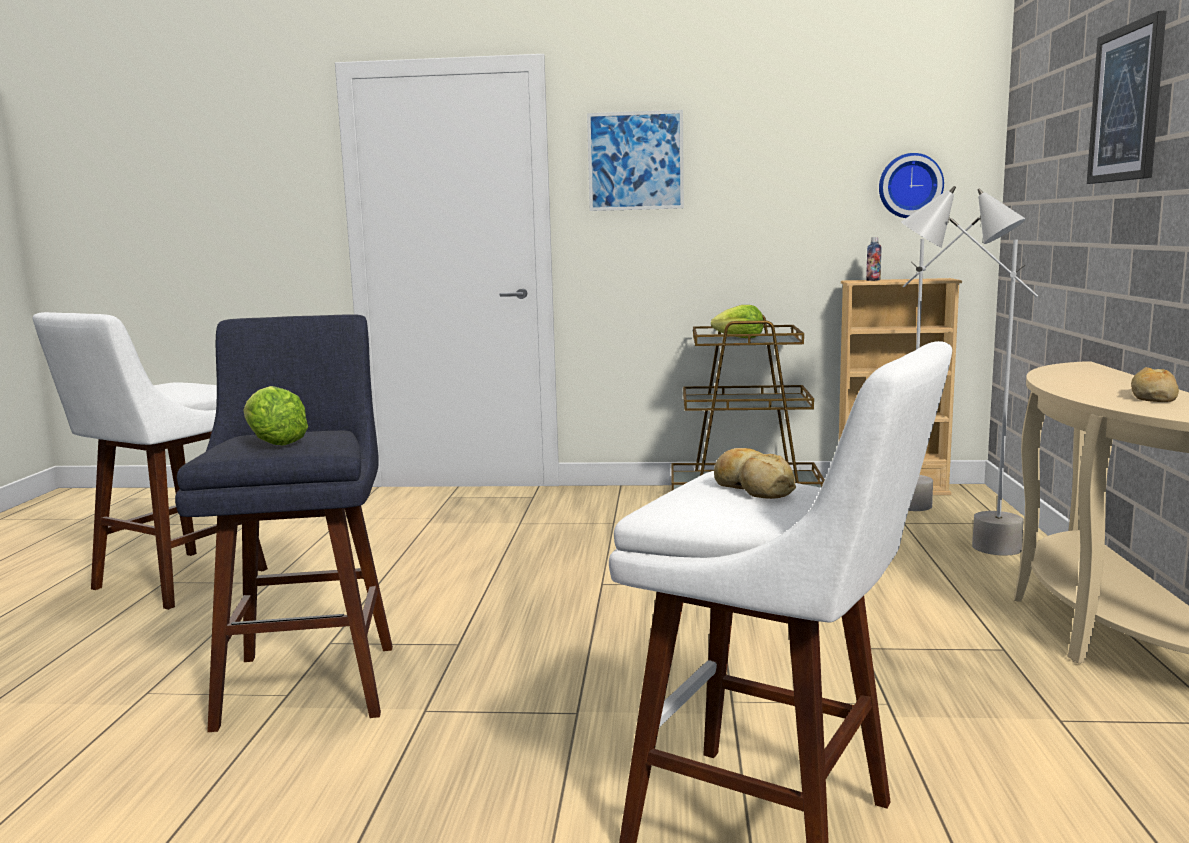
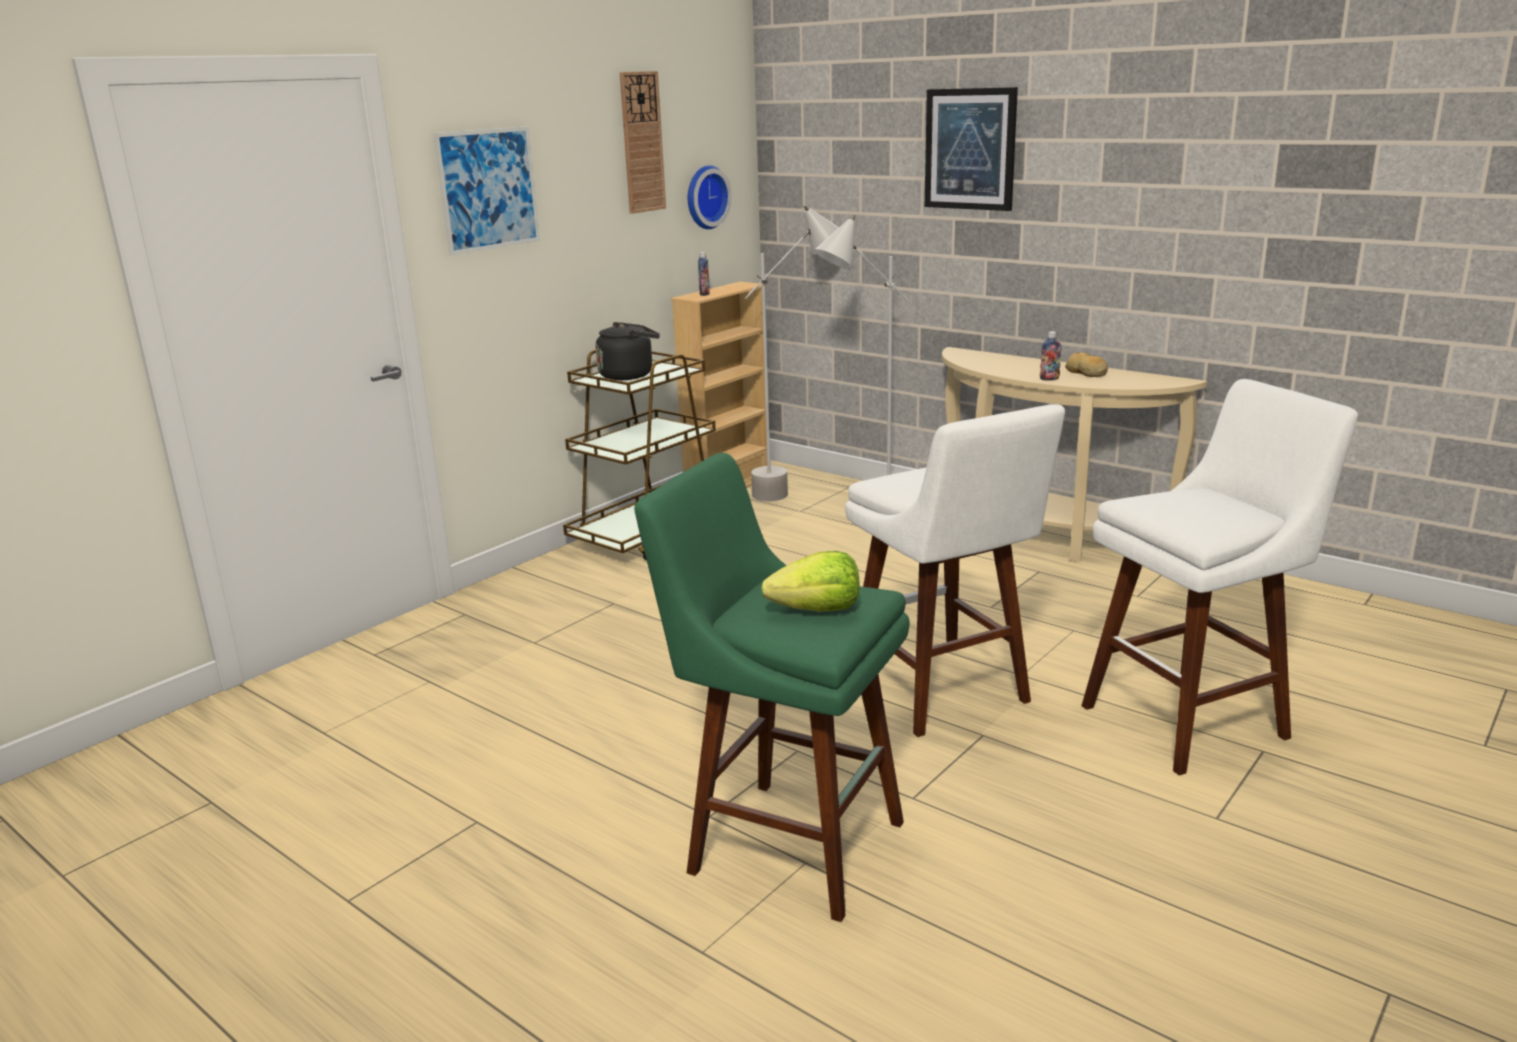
camera: 55 degrees left, 10 degrees up
white stool [33,312,268,610] -> white stool moved to [845,404,1065,737]
blue stool [175,314,393,732] -> green stool [634,453,910,922]
lettuce [711,305,764,338] -> black kettle [596,322,660,380]
bread [714,448,796,499] -> none
none -> wall clock [619,71,666,214]
none -> bottle [1040,331,1061,381]

